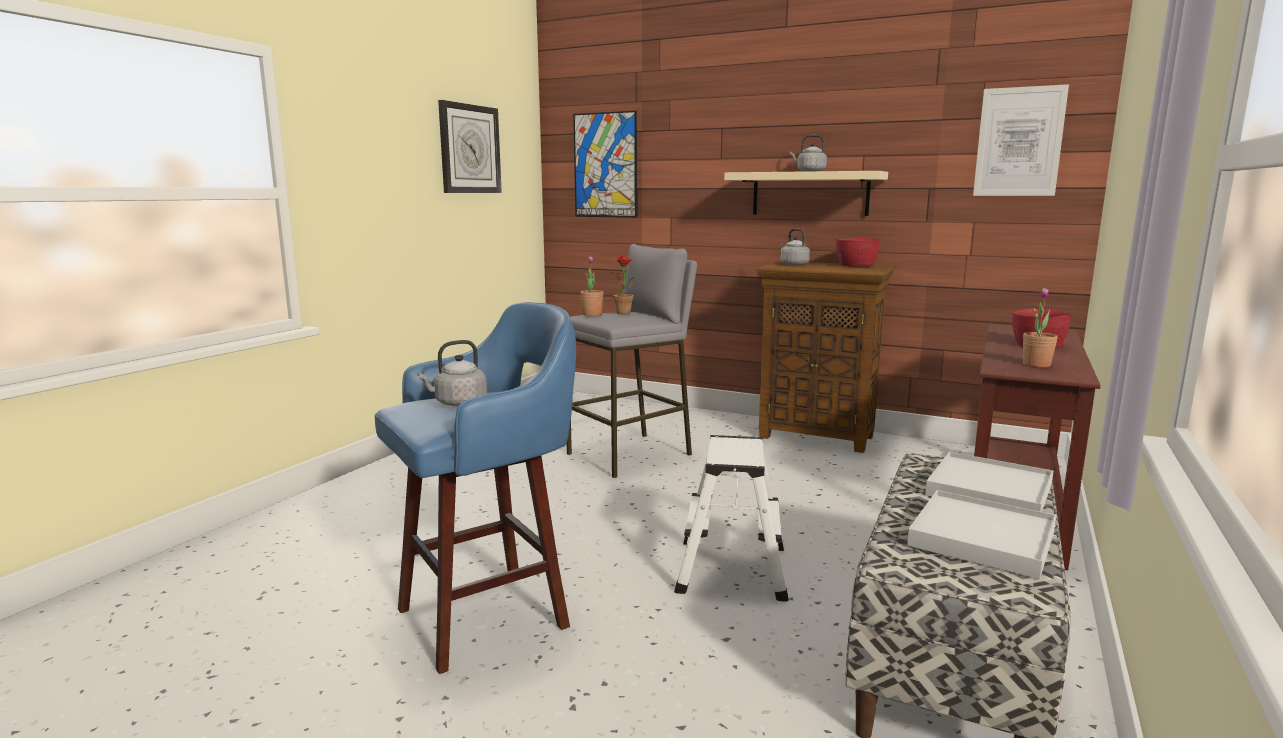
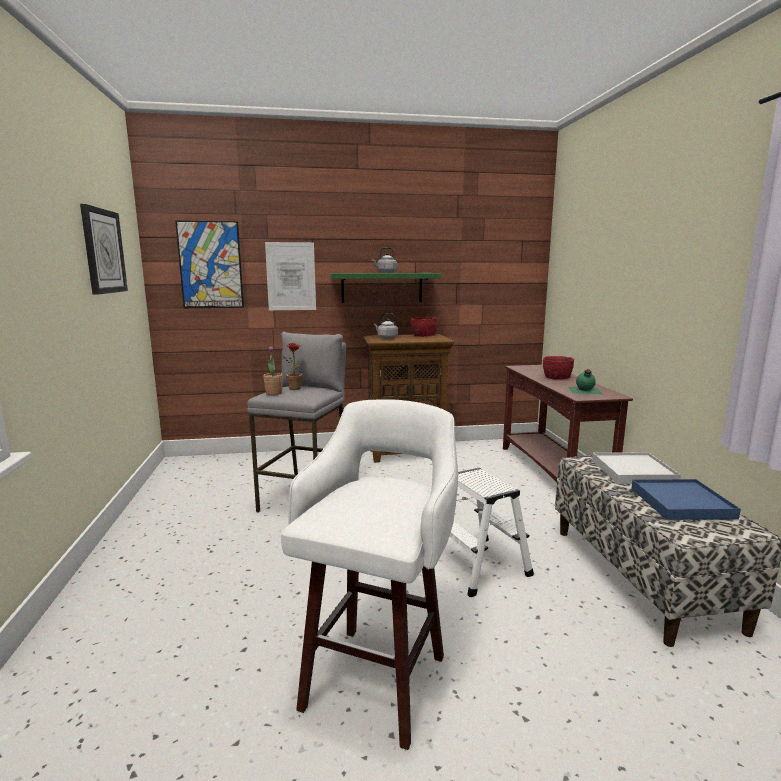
camera: 35 degrees left, 0 degrees up
blue stool [375,302,576,674] -> white stool [281,399,458,750]
grey kettle [417,340,487,406] -> none
beige shelf [724,171,888,216] -> green shelf [330,273,441,303]
white tray [907,490,1057,579] -> blue tray [631,479,741,520]
picture [973,84,1069,196] -> picture moved to [265,242,316,310]
potted plant [1023,288,1058,367] -> green bottle [568,369,604,395]

